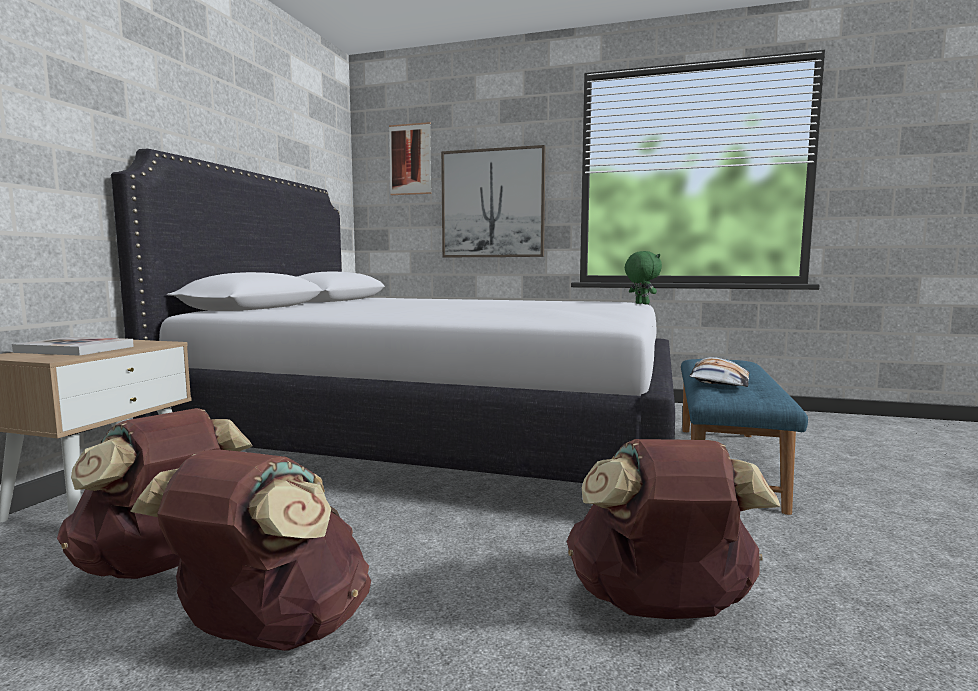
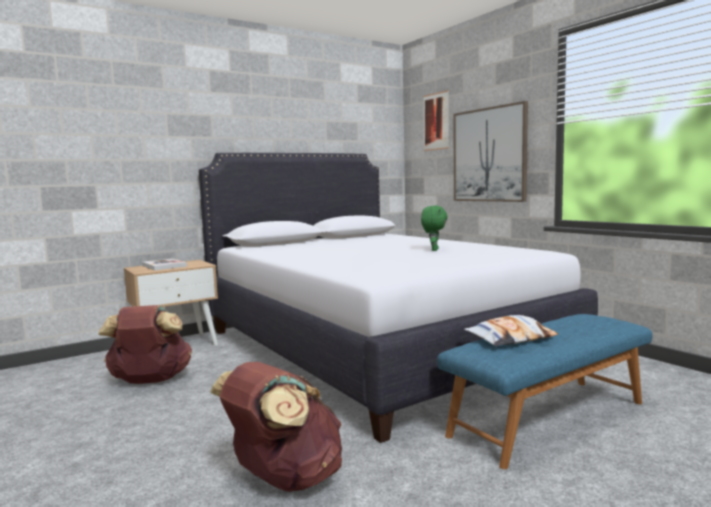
camera: 40 degrees right, 0 degrees up
brown backpack [130,450,371,651] -> none
green plush toy [625,251,662,304] -> green plush toy moved to [421,206,448,251]

